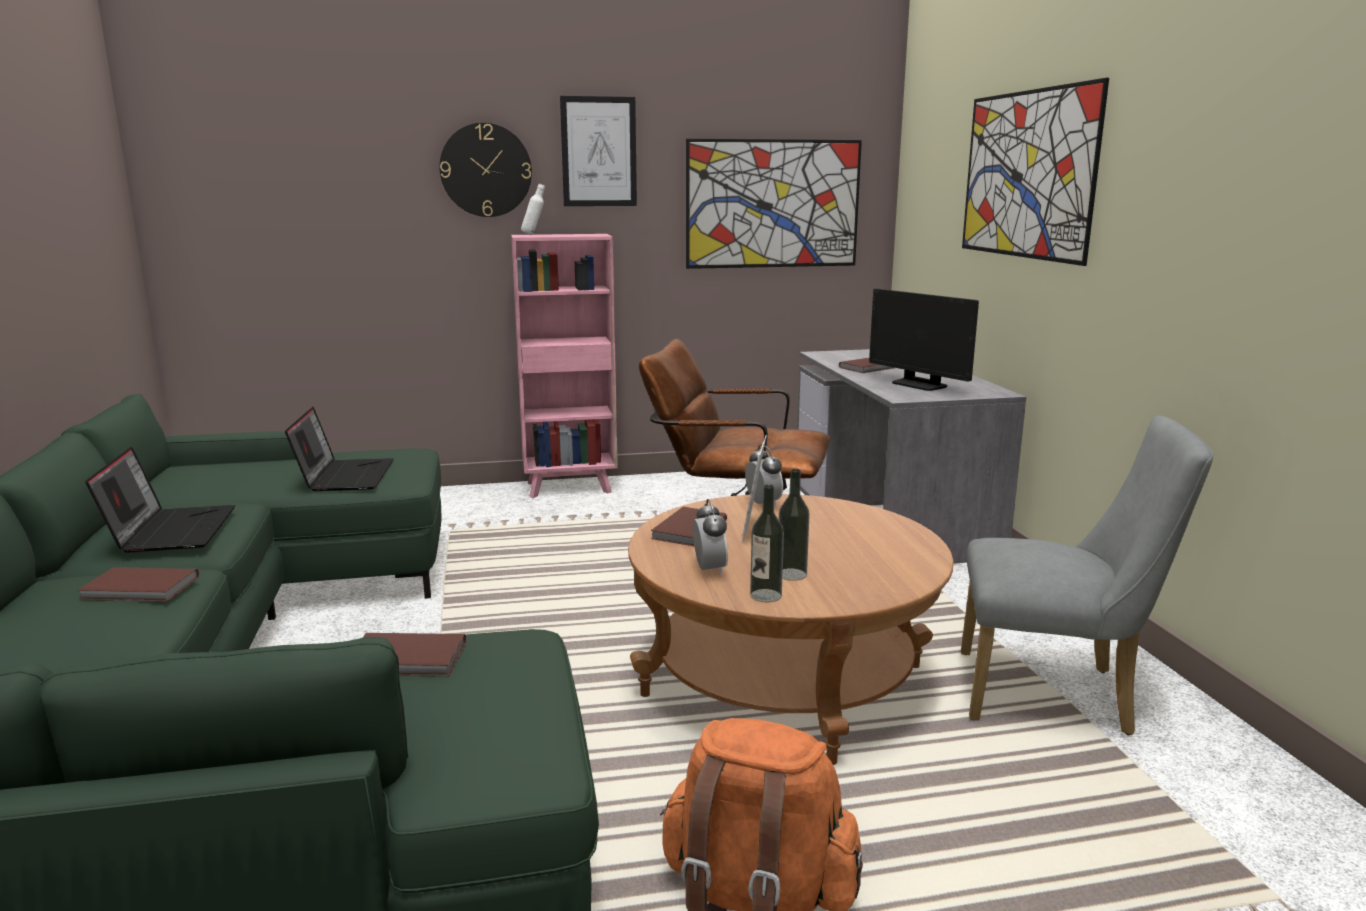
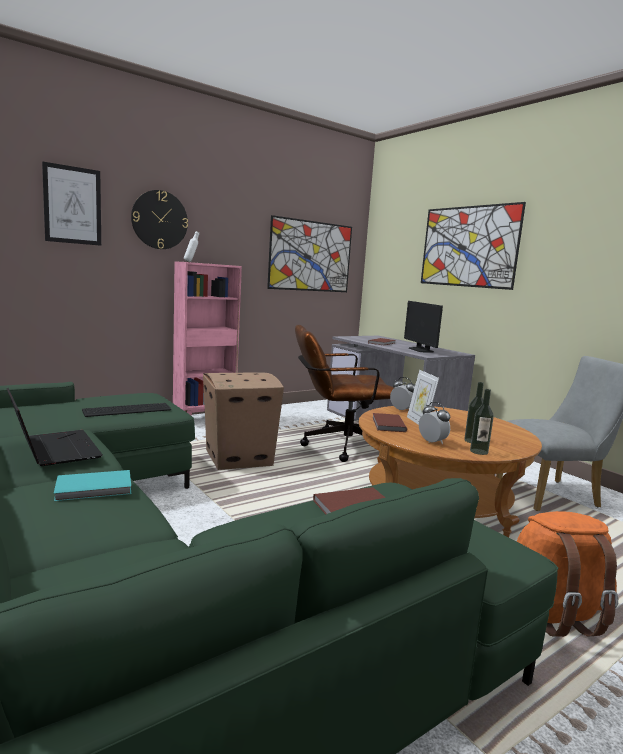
camera: 25 degrees left, 5 degrees down
brown book [77,567,199,602] -> turquoise book [54,470,131,501]
laptop [285,407,393,491] -> keyboard [82,403,171,417]
picture [560,96,637,206] -> picture moved to [42,161,101,246]
monitor [869,289,979,391] -> monitor turned 45 degrees clockwise [404,301,443,353]
none -> cardboard box [203,372,284,470]

